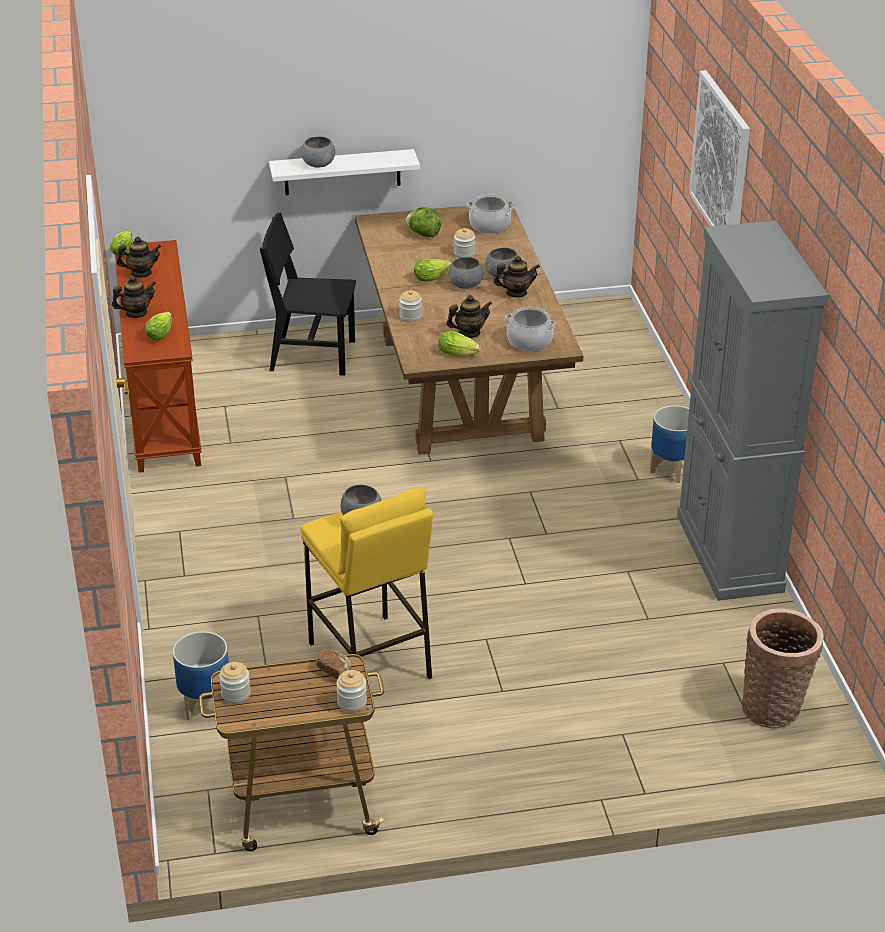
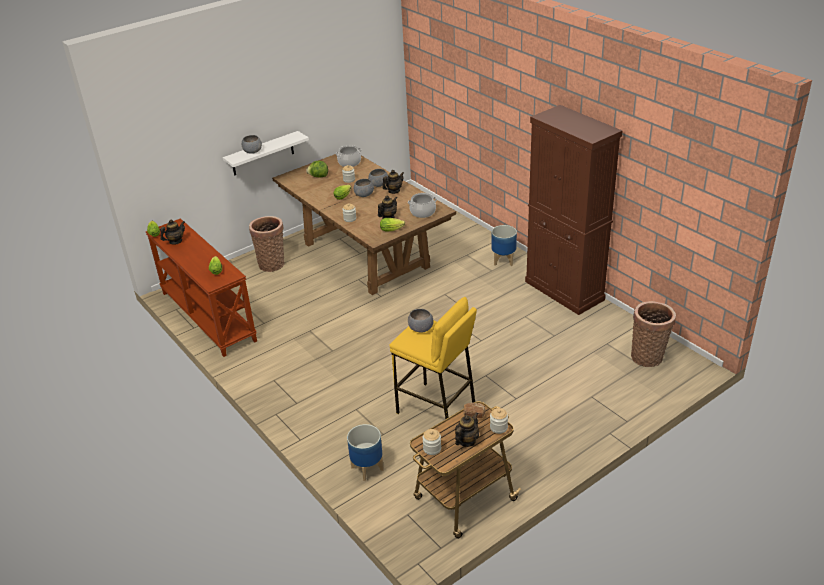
camera: 25 degrees left, 0 degrees up
teapot [112,276,156,318] -> teapot moved to [455,412,479,447]
black chair [260,213,356,376] -> basket [249,216,285,272]
grey cabinet [677,221,829,601] -> brown cabinet [525,105,623,315]
picture [689,70,750,226] -> none

